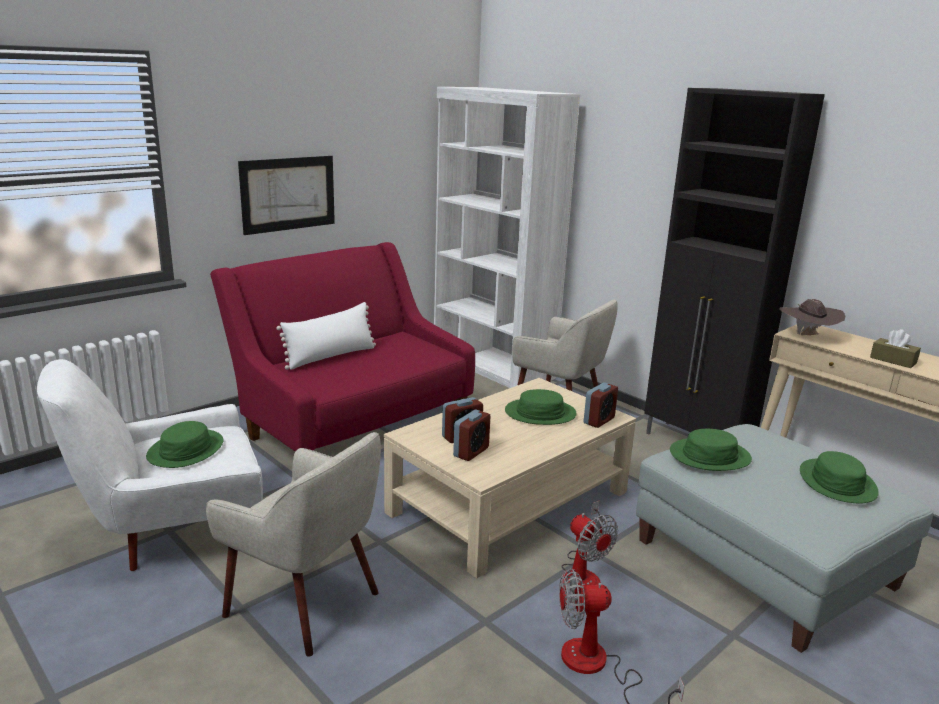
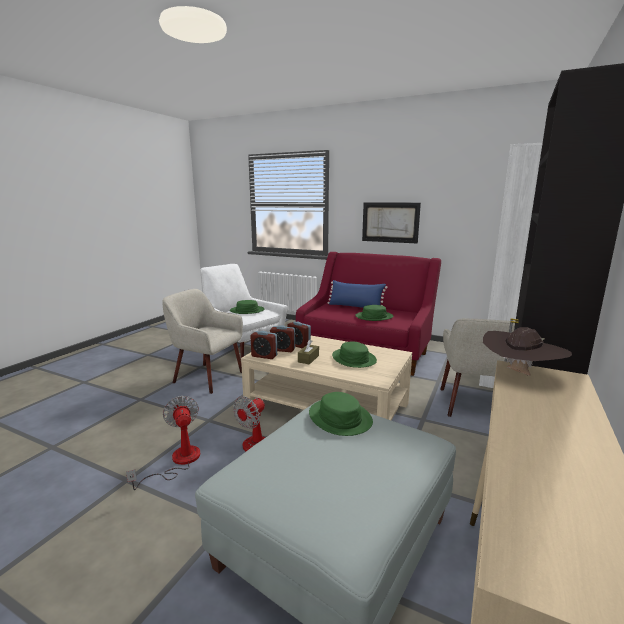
camera: 70 degrees right, 5 degrees down
beige armchair [206,432,381,657] -> beige armchair turned 105 degrees clockwise [162,289,243,394]
white pillow [276,302,376,370] -> blue pillow [327,280,388,308]
alarm clock [583,382,618,428] -> alarm clock moved to [251,331,277,359]
green hat [800,451,879,504] -> green hat moved to [355,305,393,321]
brown tissue box [870,329,921,368] -> brown tissue box moved to [298,340,319,365]

